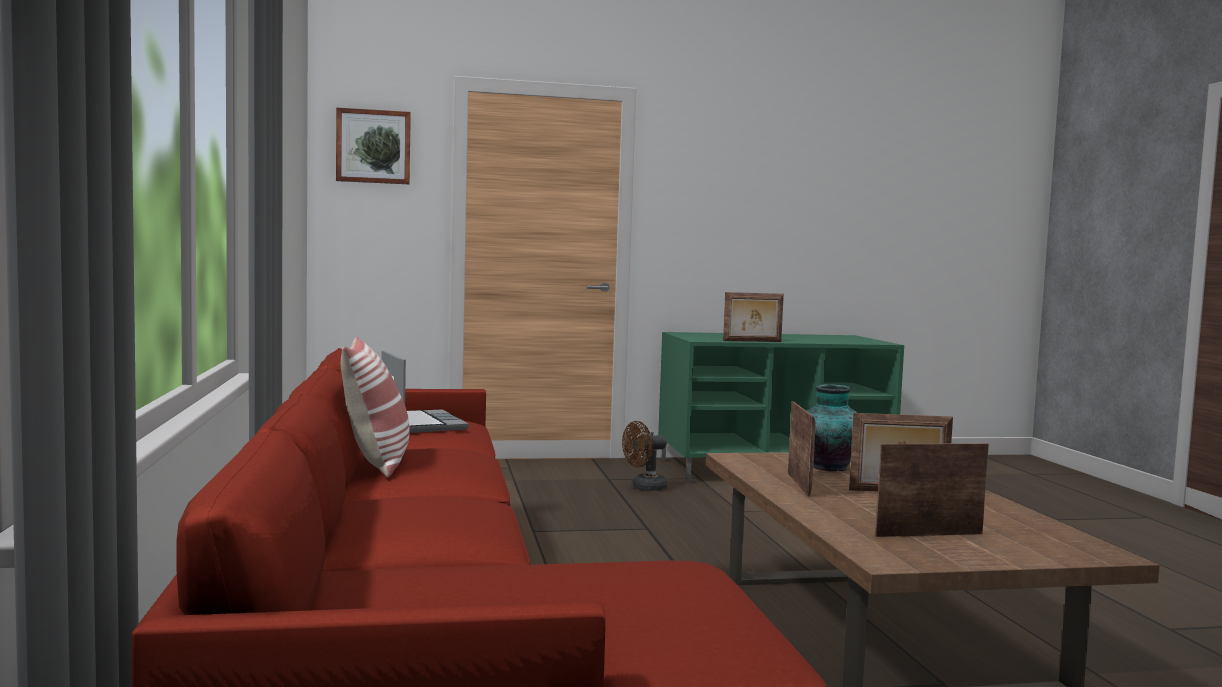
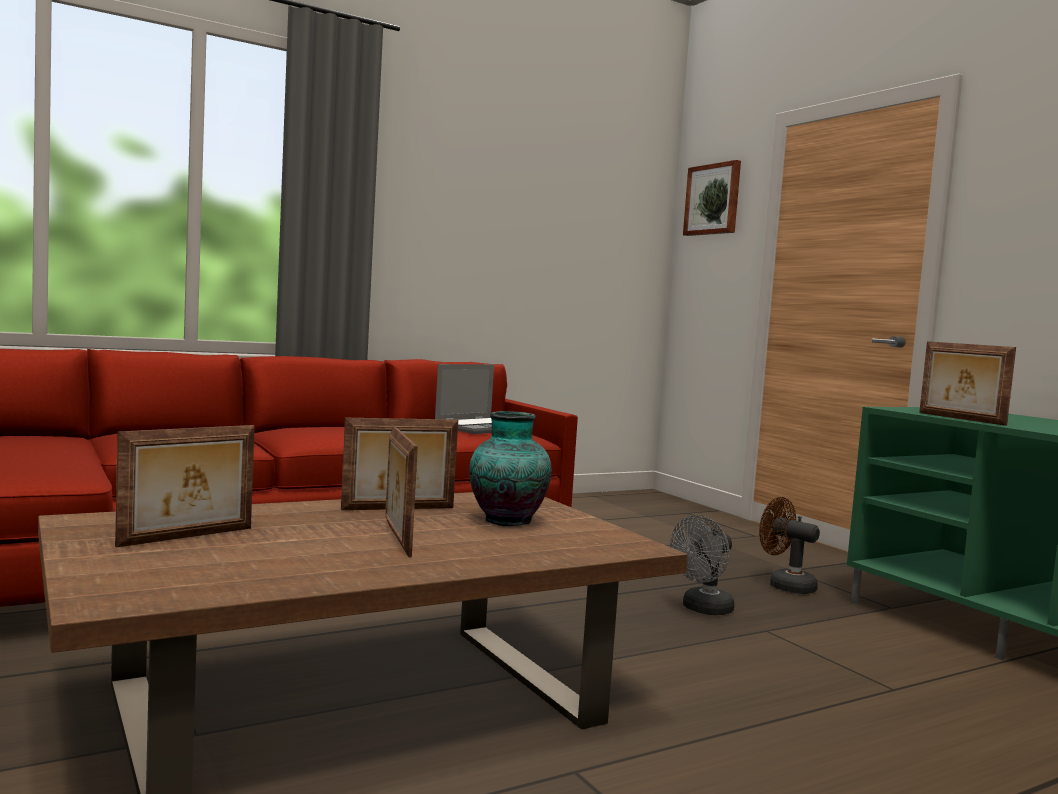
camera: 70 degrees right, 0 degrees up
pillow [341,336,409,477] -> none
picture frame [875,443,989,537] -> picture frame turned 75 degrees clockwise [115,425,255,547]
none -> grey fan [670,515,735,615]

